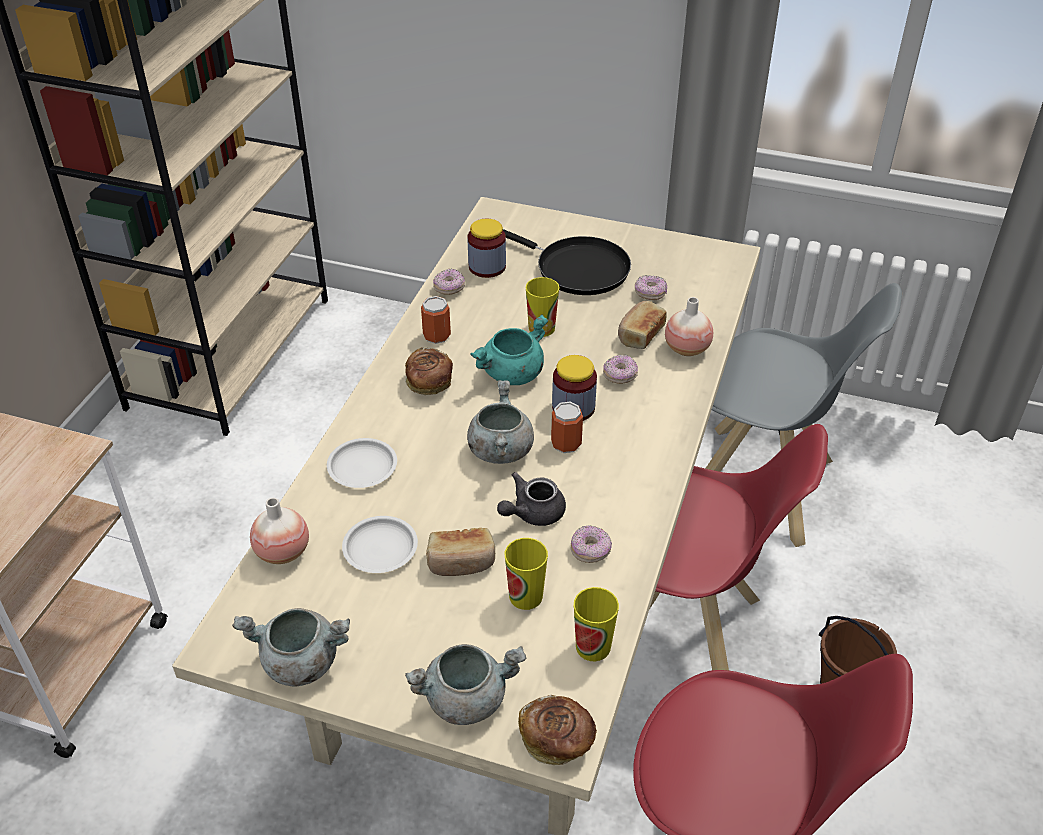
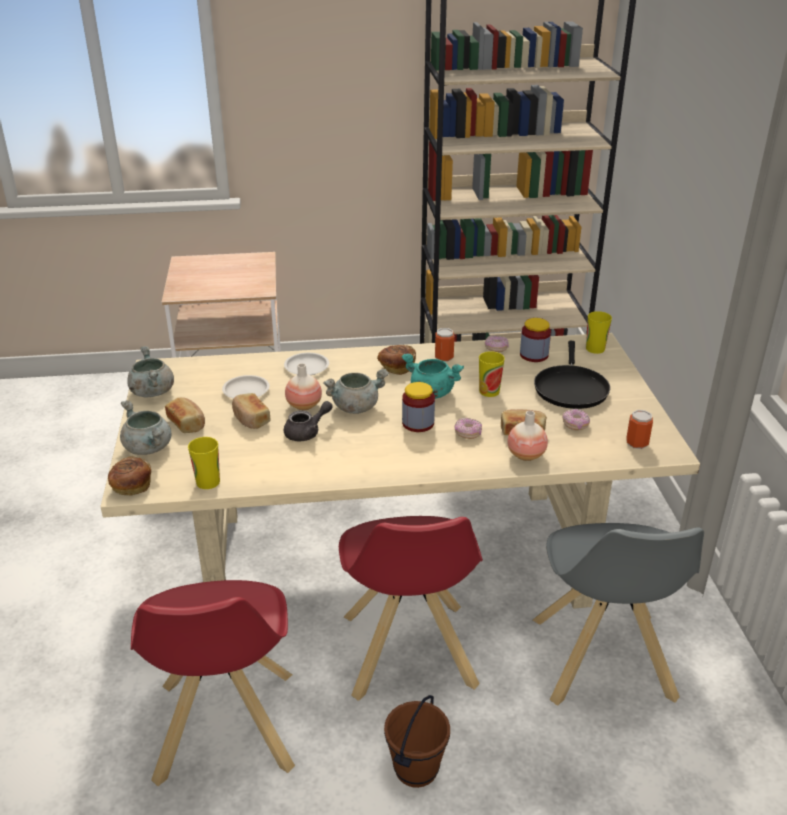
camera: 65 degrees right, 10 degrees down
vase [250,498,309,564] -> vase moved to [285,363,322,410]
grey teapot [497,472,566,526] -> grey teapot turned 120 degrees clockwise [284,401,333,442]
cup [505,538,548,610] -> cup moved to [586,311,612,354]
can [551,402,583,453] -> can moved to [626,410,653,449]
donut [571,525,612,563] -> none
none -> bread [165,397,205,433]

